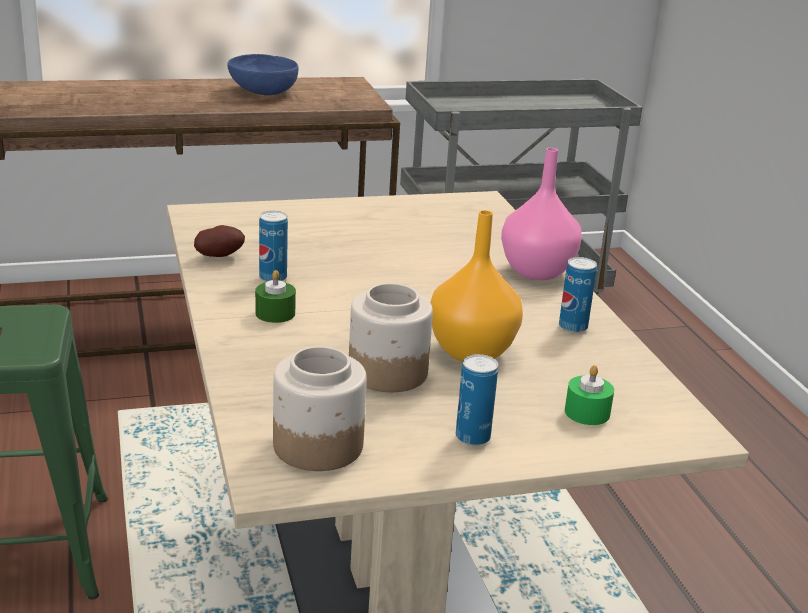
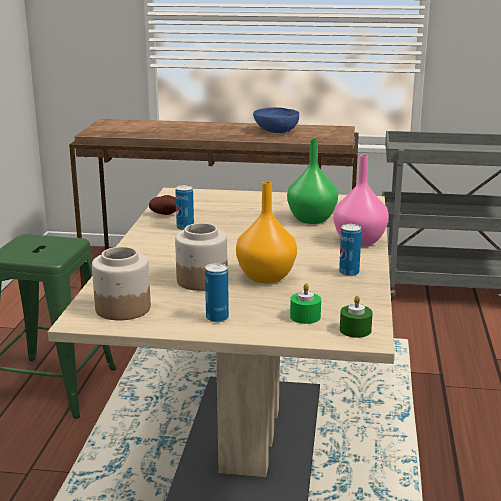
camera: 25 degrees right, 5 degrees down
green candle [255,270,296,323] -> green candle moved to [340,296,373,338]
none -> green vase [287,138,338,224]

